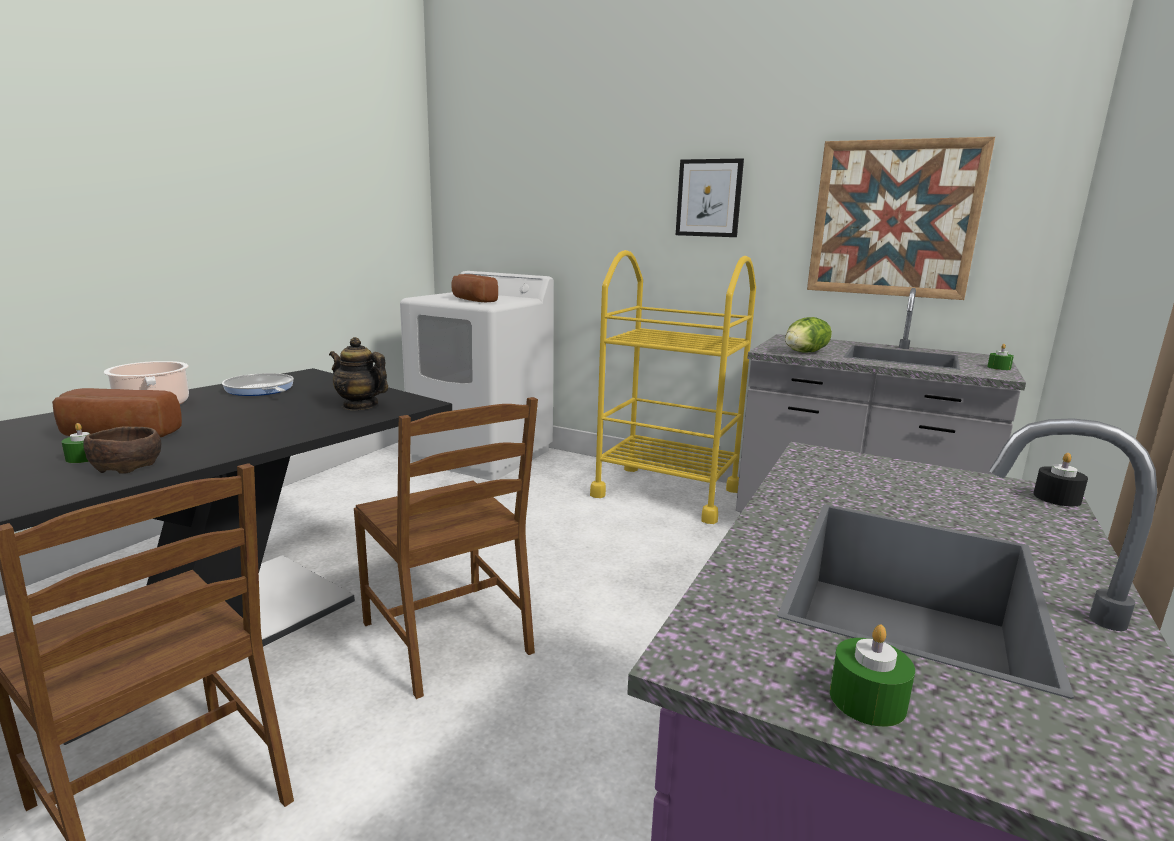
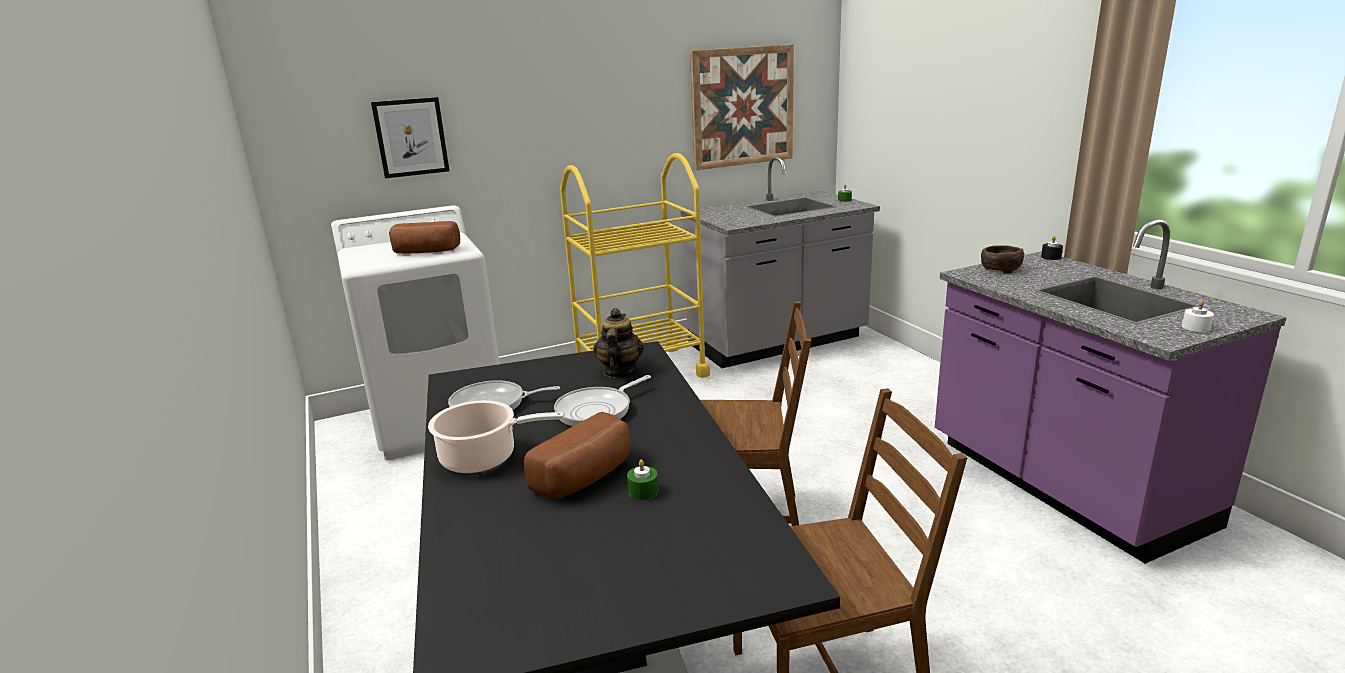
camera: 50 degrees left, 5 degrees up
brown bowl [84,426,161,474] -> brown bowl moved to [981,245,1024,273]
teapot [329,337,388,410] -> teapot turned 120 degrees clockwise [593,308,644,378]
picture [676,158,744,237] -> picture moved to [371,97,450,178]
lettuce [785,317,832,352] -> none
green candle [830,625,915,727] -> white candle [1182,300,1214,332]
none -> frying pan [554,375,651,426]

